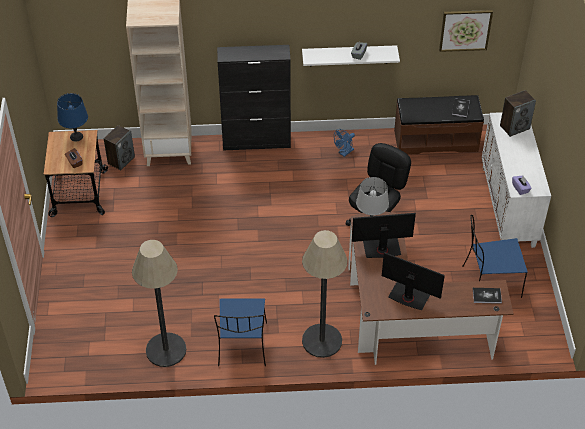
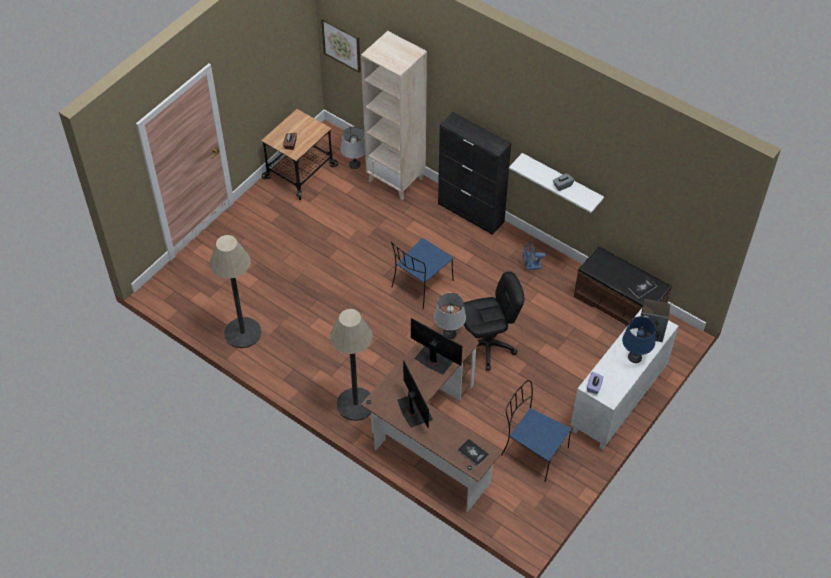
camera: 40 degrees right, 5 degrees up
blue table lamp [57,93,88,142] -> blue table lamp moved to [622,316,656,363]
speaker [104,125,135,171] -> grey table lamp [341,127,365,169]
blue chair [214,299,267,366] -> blue chair moved to [391,238,454,309]
picture [439,10,493,52] -> picture moved to [321,18,361,73]

